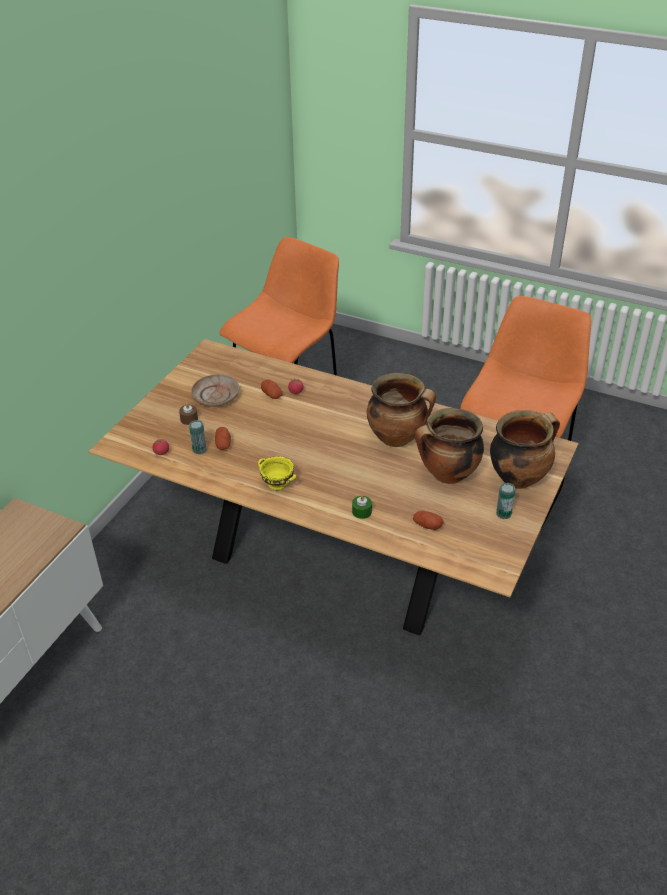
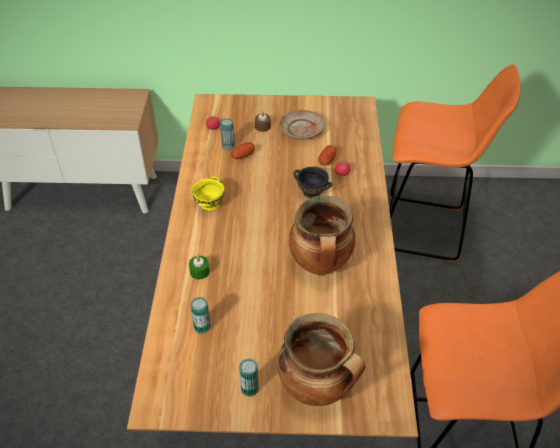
camera: 65 degrees right, 5 degrees up
potato [413,511,444,530] -> can [190,297,211,334]
cooking pot [415,408,484,484] -> none
none -> black bowl [293,166,333,198]

